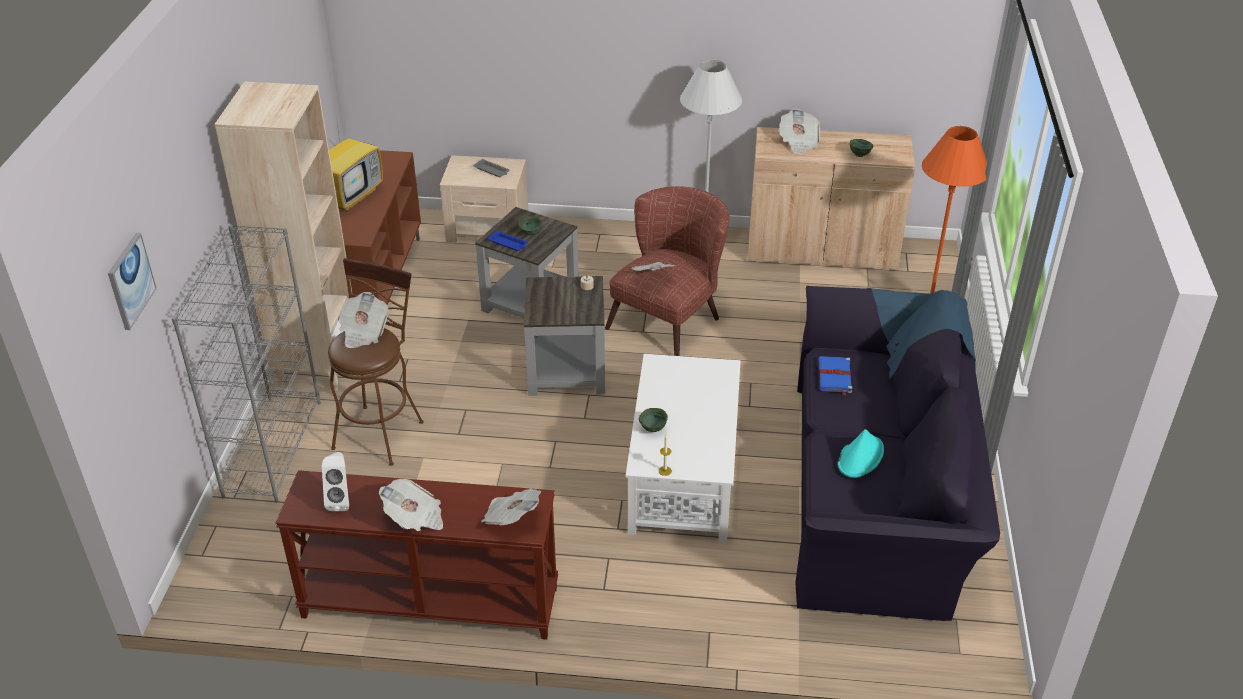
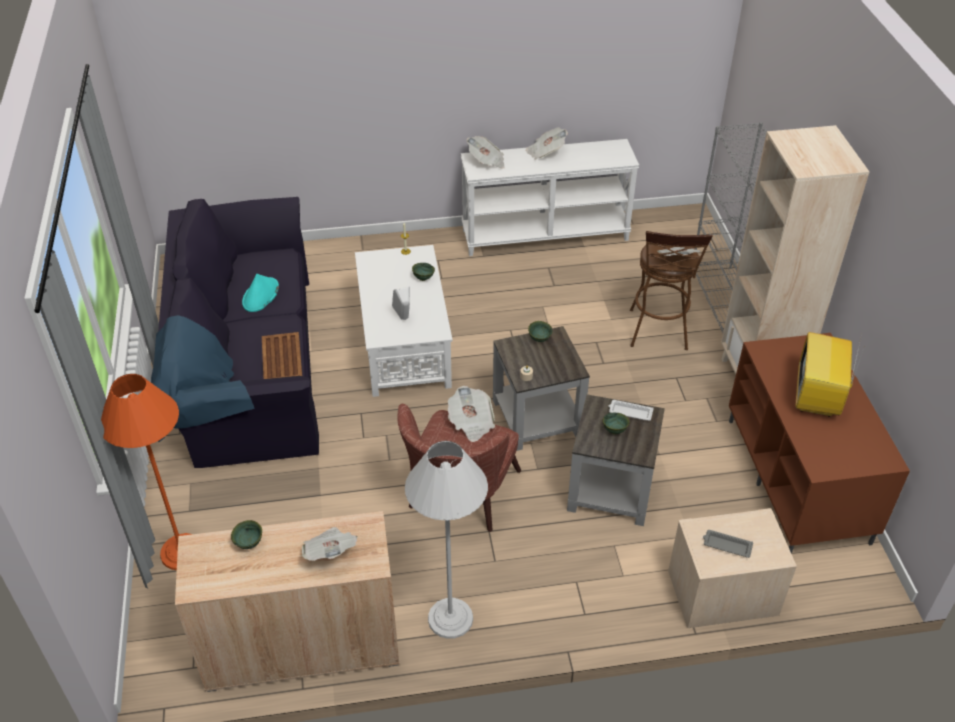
camera: 165 degrees right, 5 degrees up
picture [108,233,157,330] -> none
brown console table [275,470,558,640] -> white console table [461,139,639,256]
white speaker [322,452,349,511] -> white speaker moved to [392,287,410,320]
blue tray [487,231,528,251] -> white tray [608,400,654,421]
blue book [818,356,852,395] -> brown tray [262,332,302,379]
none -> green bowl [528,321,553,342]

